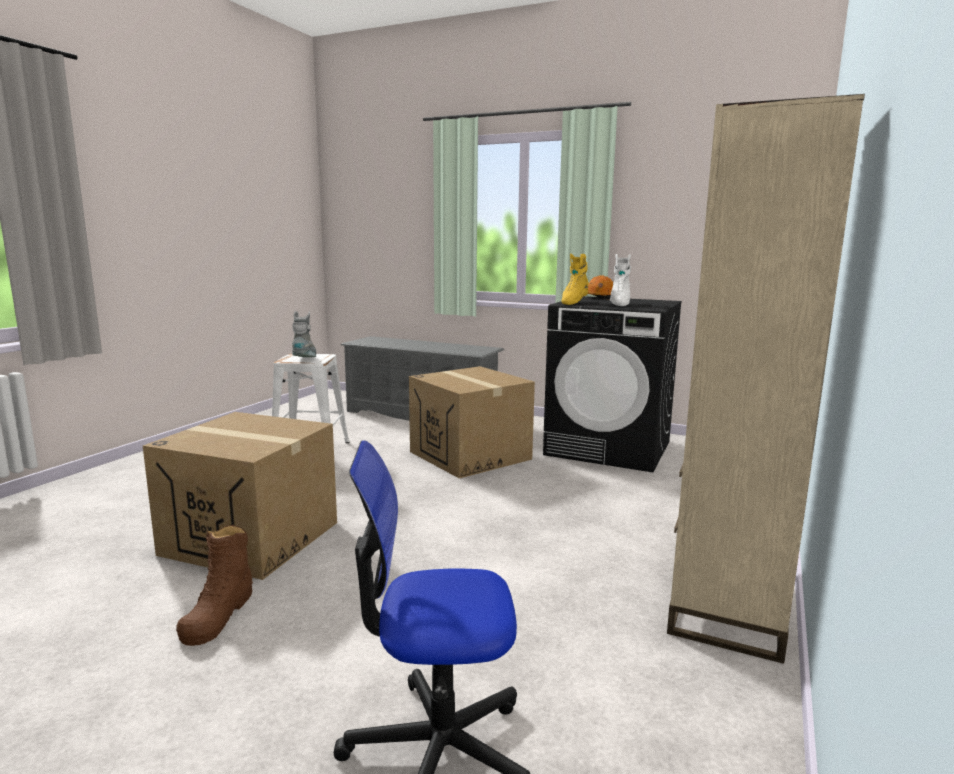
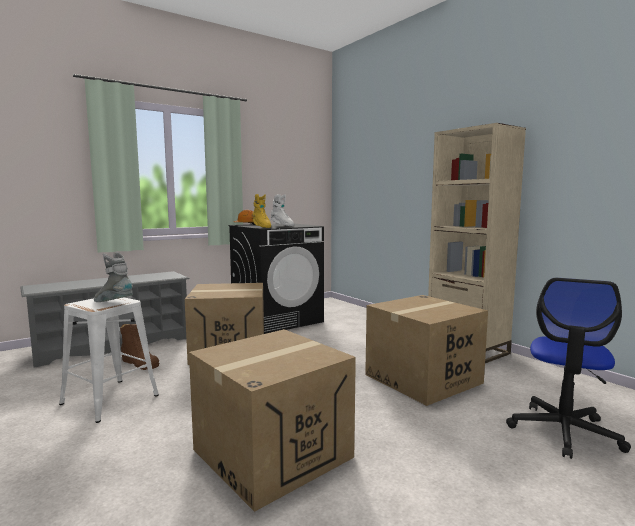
camera: 60 degrees left, 5 degrees down
brown boot [176,525,253,646] -> brown boot moved to [120,324,159,370]
none -> cardboard box [365,295,488,406]

